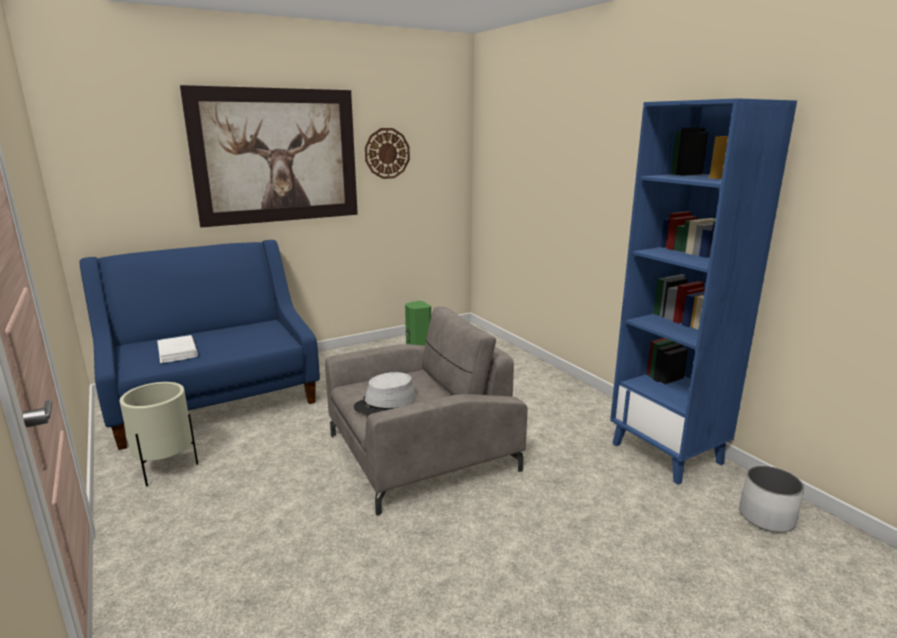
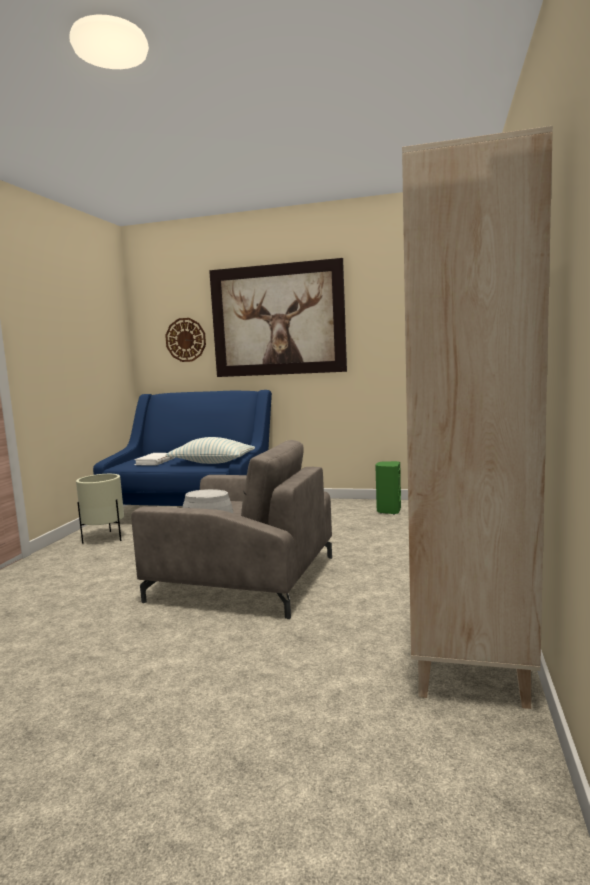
camera: 45 degrees right, 10 degrees down
wall clock [365,128,410,179] -> wall clock moved to [165,318,206,362]
blue bookcase [610,98,797,485] -> beige bookcase [402,126,553,709]
white planter [739,466,805,533] -> none
none -> pillow [165,437,255,464]

